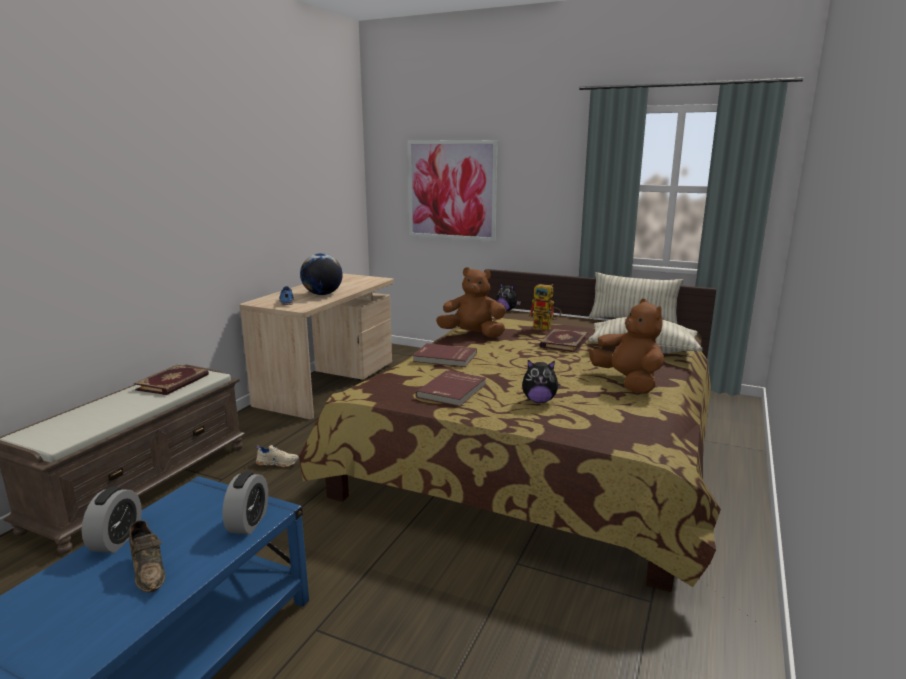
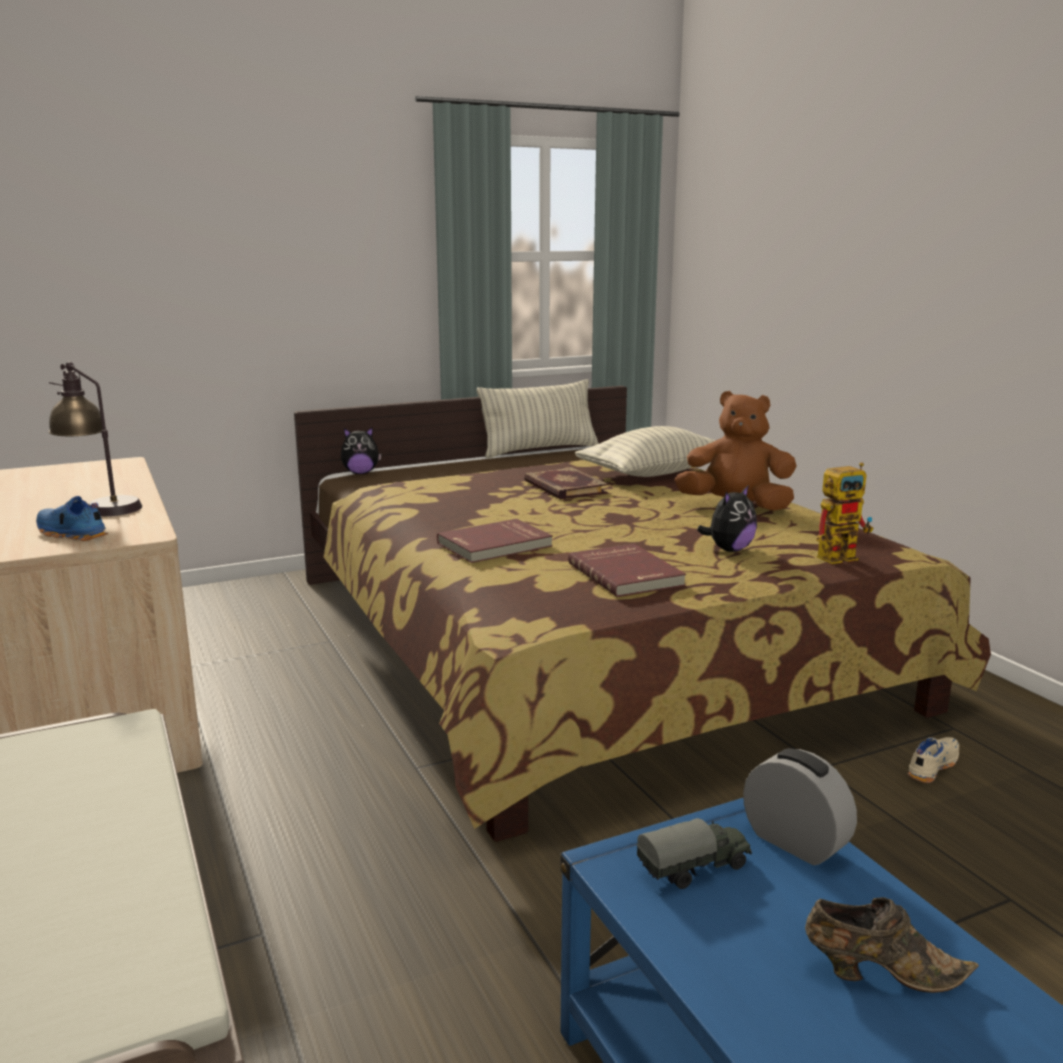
camera: 50 degrees left, 0 degrees up
alarm clock [82,487,142,553] -> none
book [134,365,209,395] -> none
beige shoe [256,445,299,467] -> beige shoe moved to [907,737,959,783]
globe [300,253,343,295] -> table lamp [48,362,142,516]
picture [407,140,498,241] -> none
brown plush toy [436,267,506,338] -> none
toy robot [528,284,561,331] -> toy robot moved to [816,462,873,564]
none -> toy truck [636,818,752,889]

